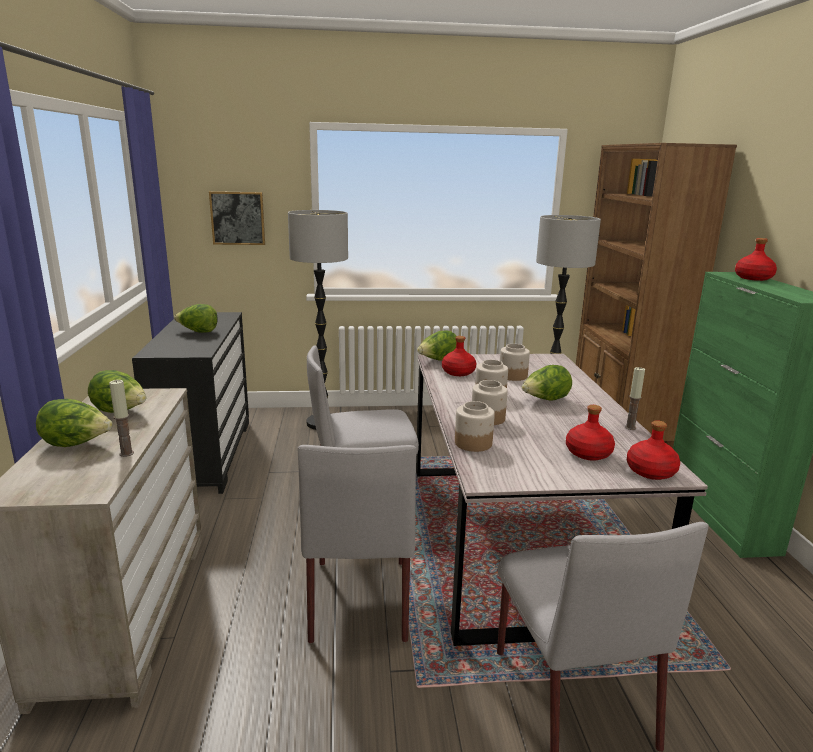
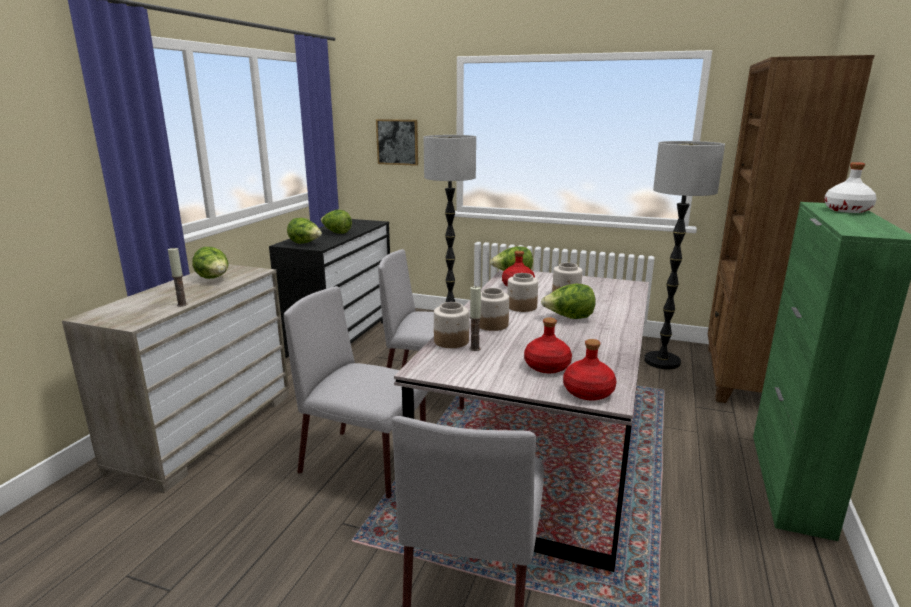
camera: 25 degrees right, 0 degrees up
lettuce [36,399,112,447] -> lettuce moved to [287,218,322,244]
grey chair [298,445,417,643] -> grey chair turned 90 degrees clockwise [284,286,429,498]
candle [625,367,645,430] -> candle moved to [470,286,481,351]
red bottle [735,238,777,281] -> white bottle [824,162,877,213]

